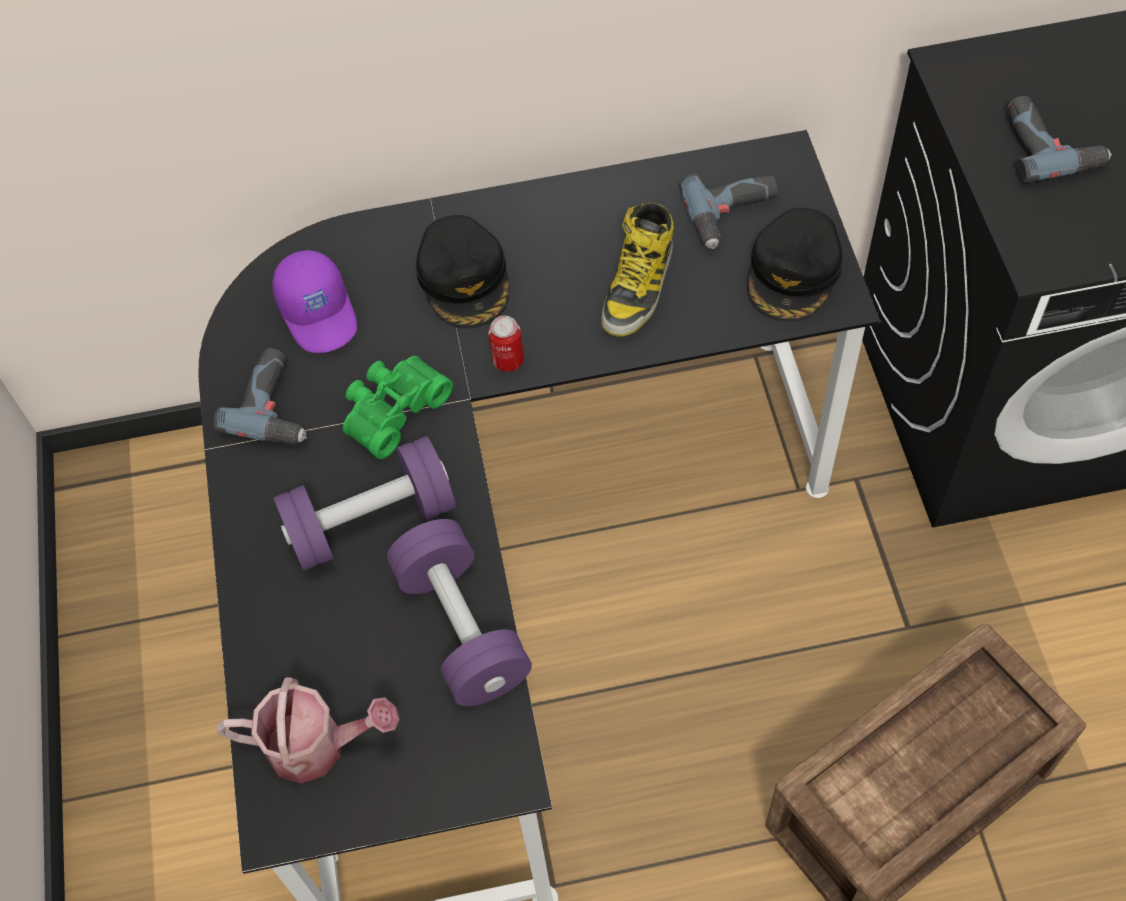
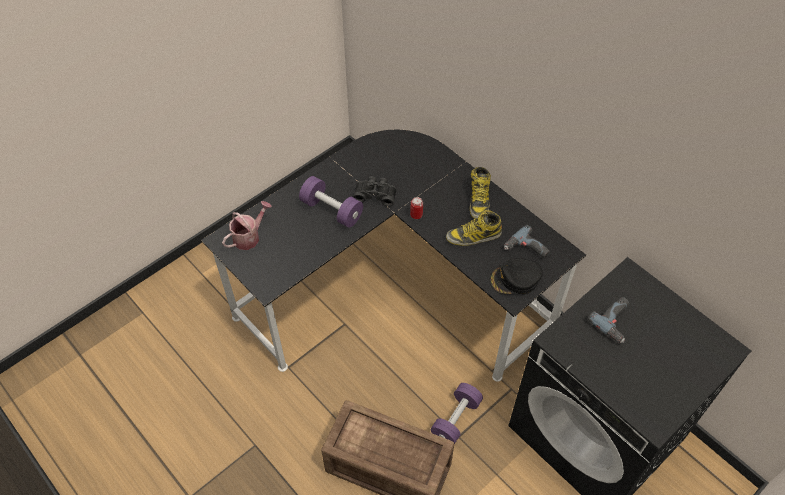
camera: 55 degrees right, 5 degrees down
power drill [214,348,307,445] -> none
watering can [216,677,399,783] -> watering can turned 105 degrees counterclockwise [222,201,272,250]
purple cap [272,250,357,353] -> none
green binoculars [343,356,453,459] -> black binoculars [353,176,397,207]
purple dumbbell [387,519,532,706] -> purple dumbbell moved to [431,383,483,444]
black cap [416,215,509,329] -> none
none -> boot [470,167,491,219]

